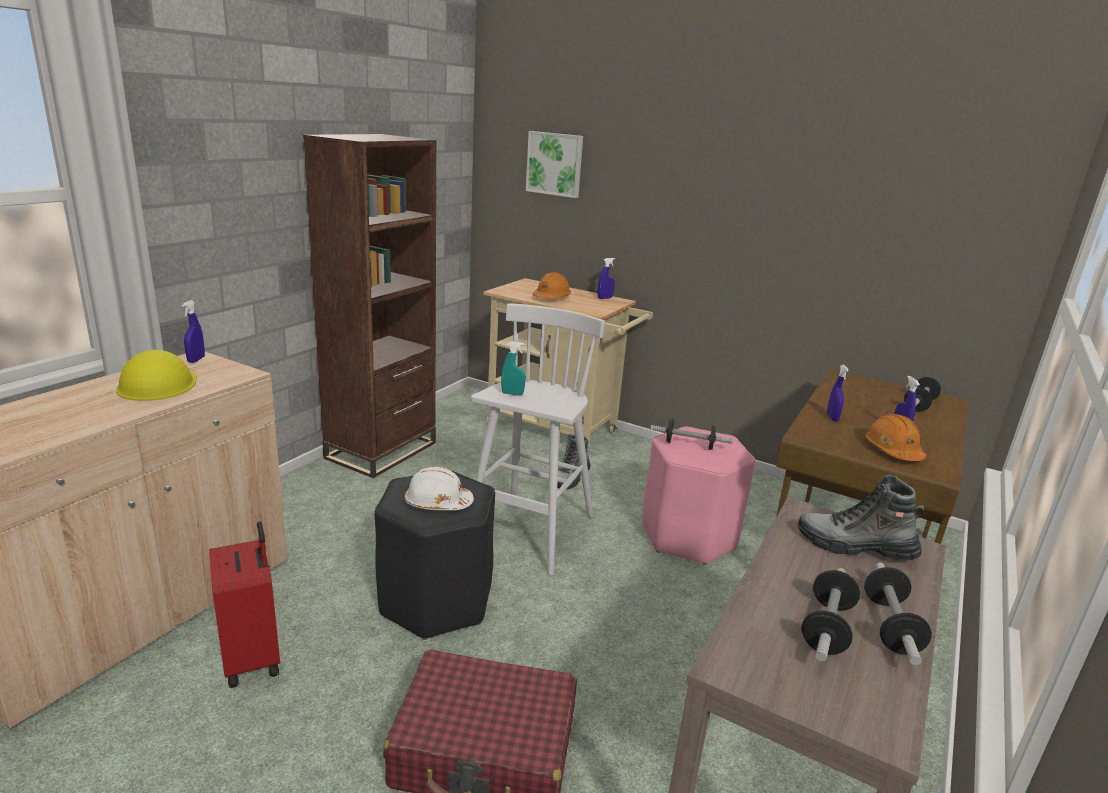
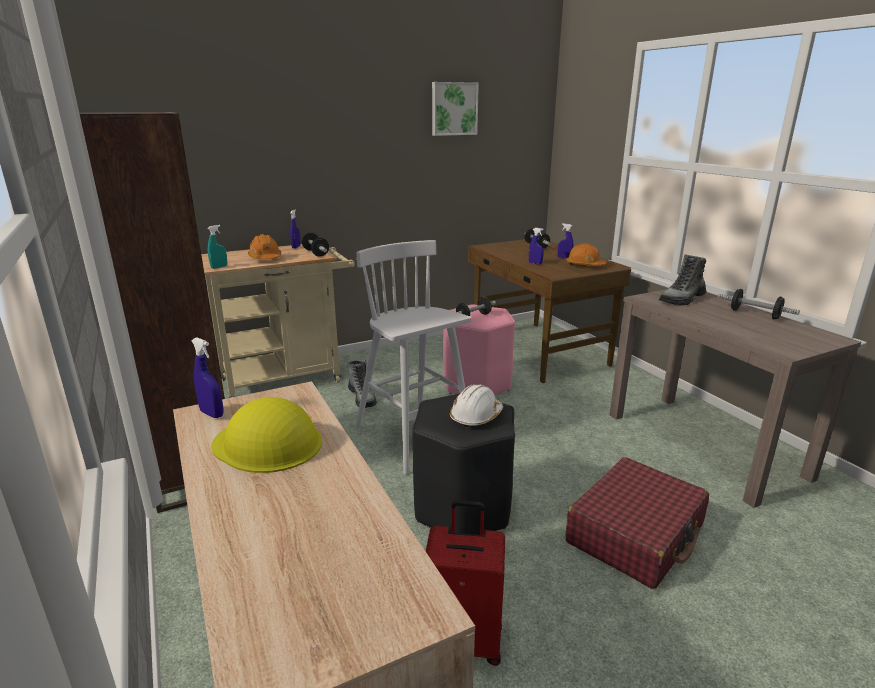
camera: 55 degrees left, 0 degrees up
turquoise spray bottle [501,341,526,396] -> turquoise spray bottle moved to [207,225,227,269]
picture [526,131,583,198] -> picture moved to [432,82,479,136]
dumbbell [802,568,860,662] -> dumbbell moved to [302,233,329,257]

